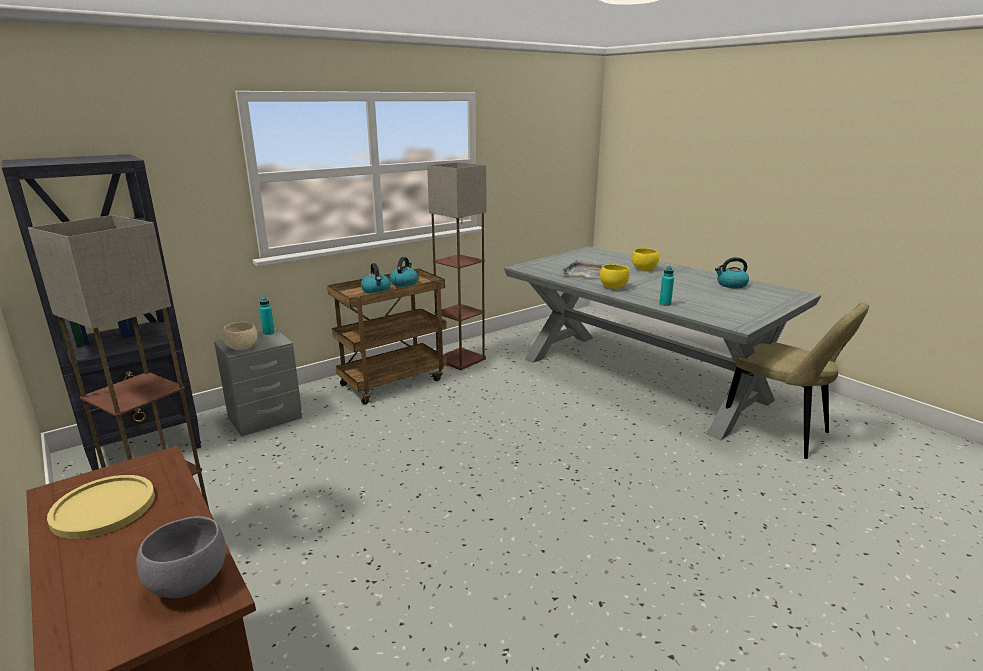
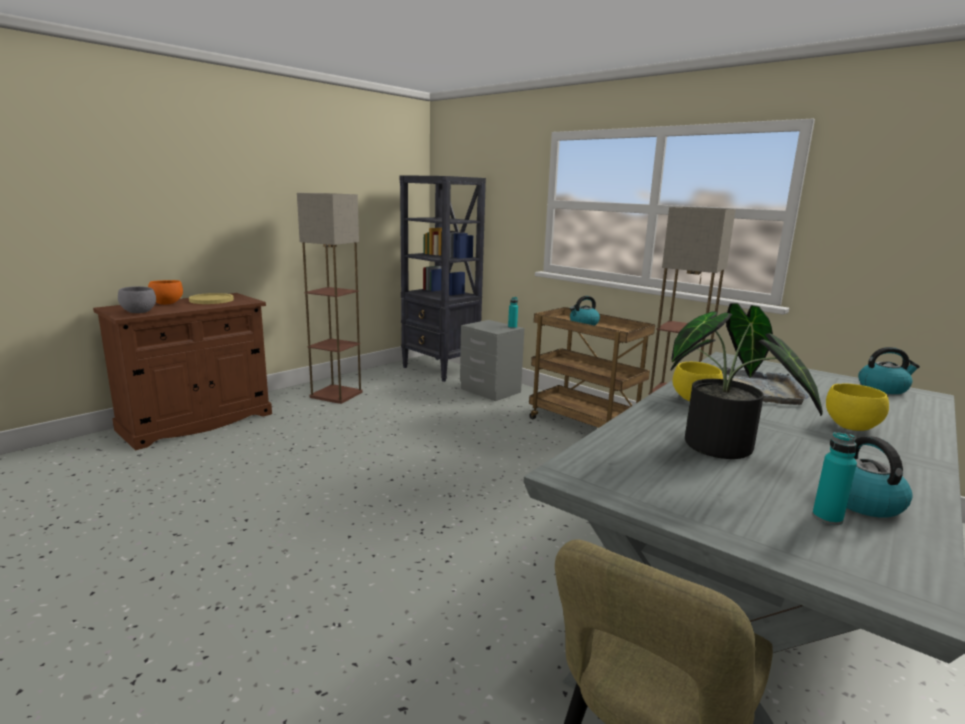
camera: 80 degrees right, 5 degrees down
beige bowl [222,322,258,350] -> none
kettle [390,257,418,287] -> kettle moved to [858,347,920,394]
turquoise bottle [659,266,674,306] -> turquoise bottle moved to [812,432,857,525]
none -> orange bowl [148,280,183,305]
none -> potted plant [670,303,823,459]

